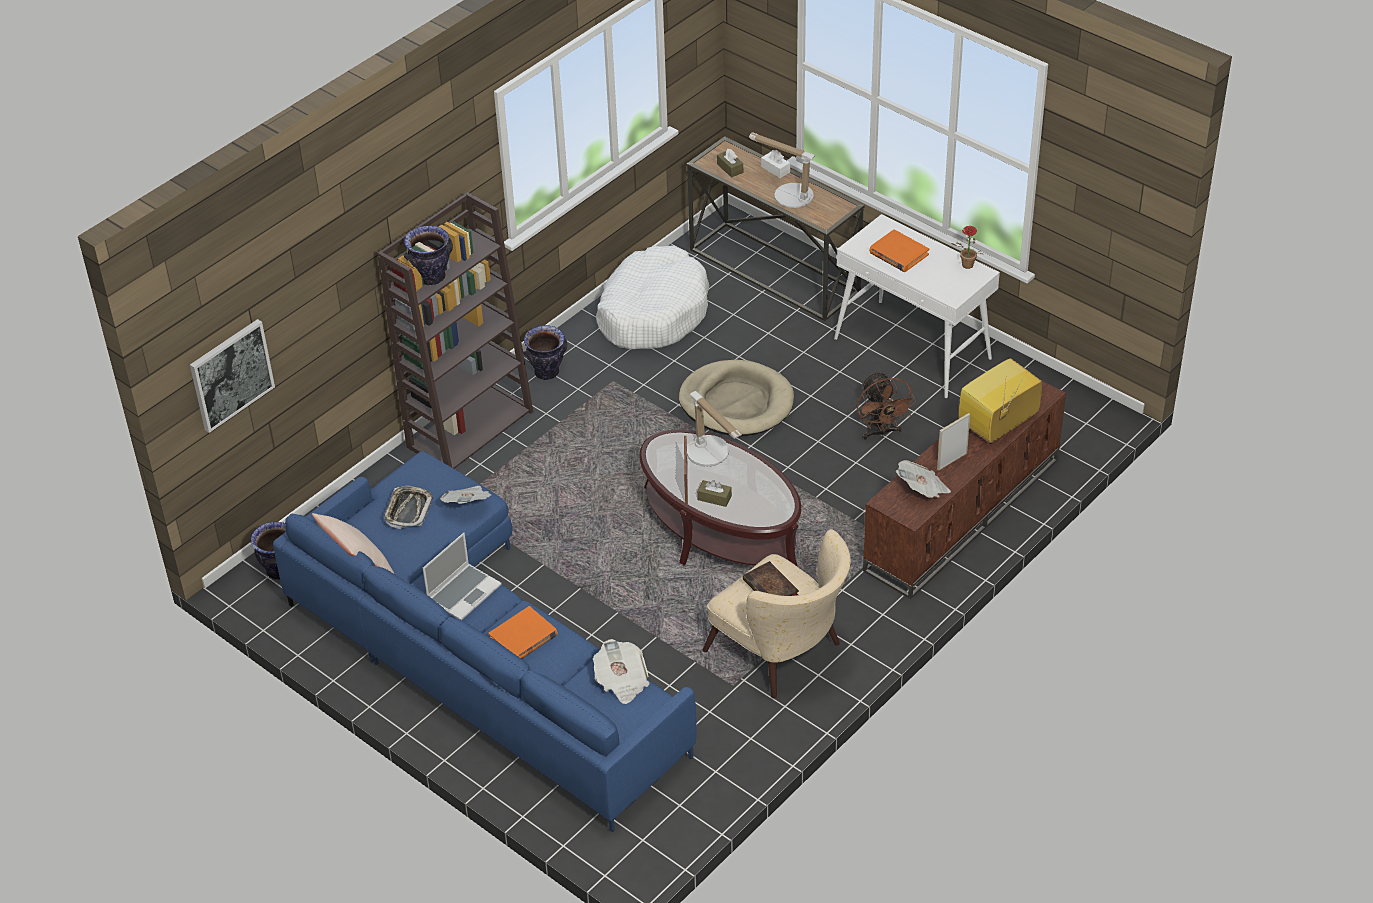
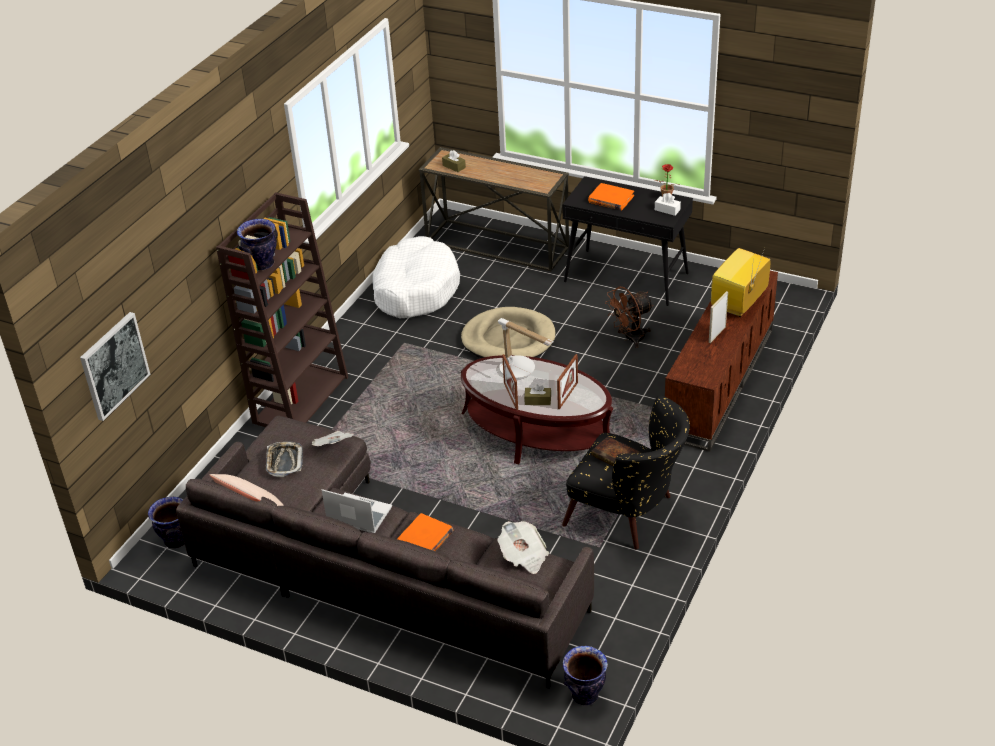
camera: 15 degrees left, 5 degrees down
blue sofa [273,451,697,832] -> grey sofa [176,416,594,689]
laptop [423,533,502,620] -> laptop turned 90 degrees counterclockwise [322,489,392,533]
vase [523,325,567,380] -> vase moved to [563,646,608,705]
beige armchair [703,529,851,698] -> black armchair [562,395,690,549]
table lamp [749,132,816,208] -> none
white tissue box [761,150,790,178] -> white tissue box moved to [655,193,681,216]
white console table [834,214,1000,398] -> black console table [562,176,693,306]
brown fan [857,371,916,440] -> brown fan turned 90 degrees clockwise [605,286,654,348]
newspaper [896,460,951,498] -> none
none -> picture frame [557,354,578,409]

